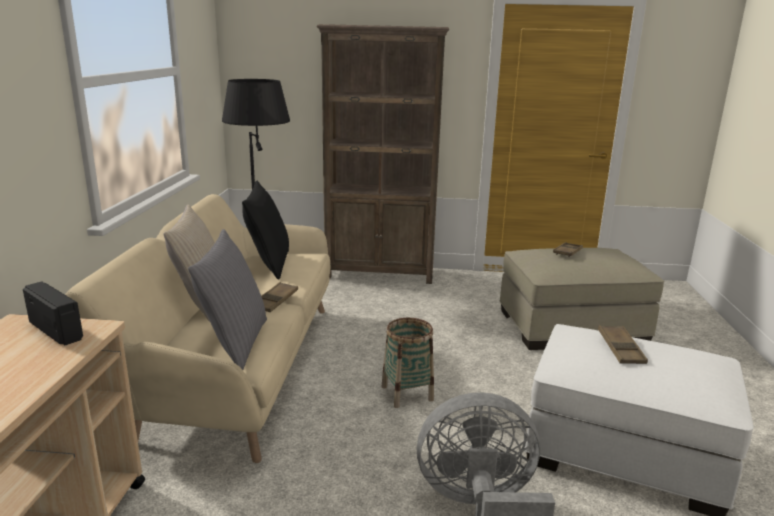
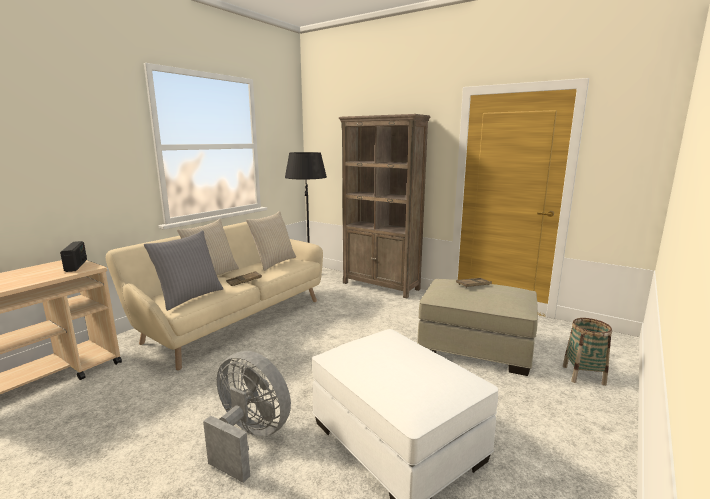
camera: 30 degrees right, 5 degrees down
black pillow [242,181,289,280] -> beige pillow [246,211,296,271]
basket [382,318,434,408] -> basket moved to [563,318,612,386]
brown tray [598,325,648,364] -> none

